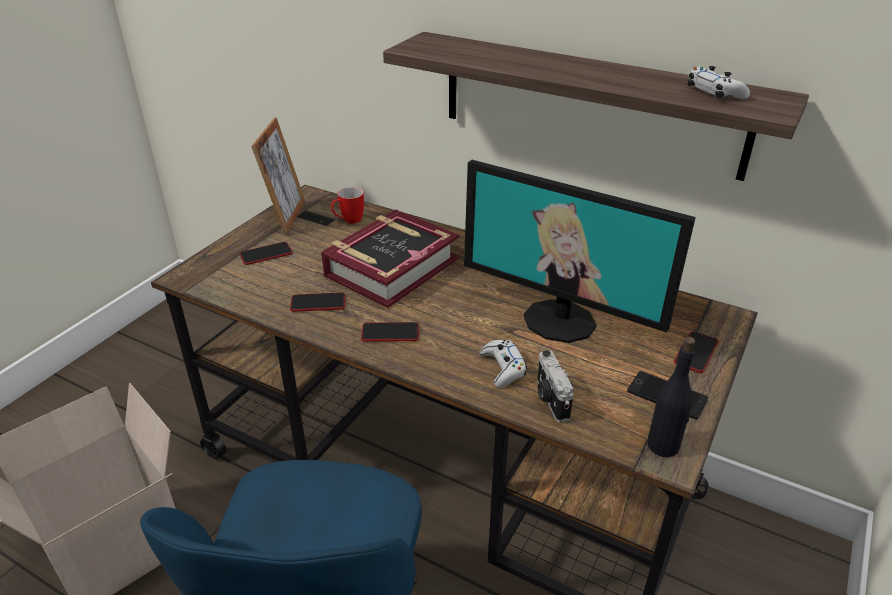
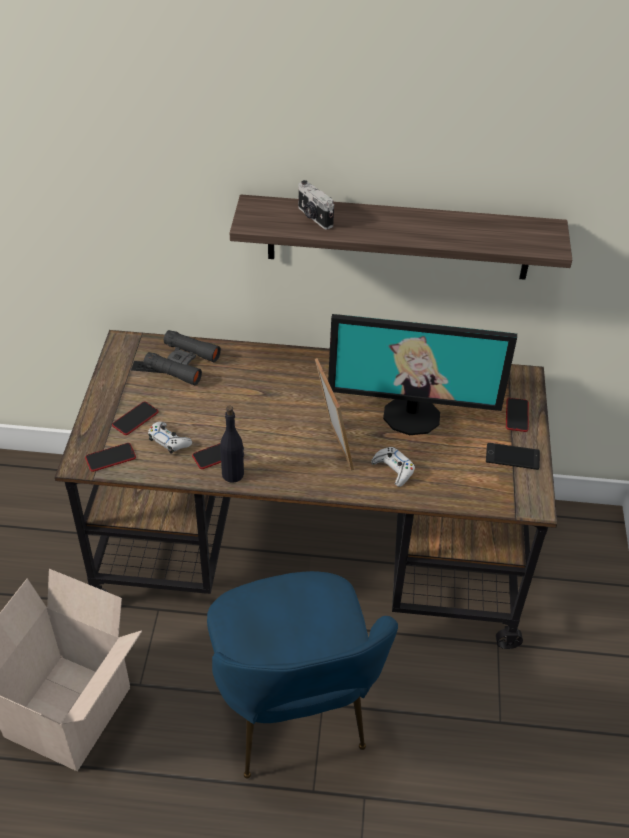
camera: 25 degrees left, 10 degrees up
picture frame [251,117,305,235] -> picture frame moved to [315,358,354,471]
book [321,209,459,308] -> none
mug [331,187,364,224] -> black binoculars [143,330,221,386]
phone [361,322,419,342] -> phone moved to [85,443,136,472]
camera [537,350,574,423] -> camera moved to [298,180,334,230]
black bottle [647,337,695,457] -> black bottle moved to [220,406,244,483]
white game controller [687,66,750,99] -> white game controller moved to [148,422,192,454]

